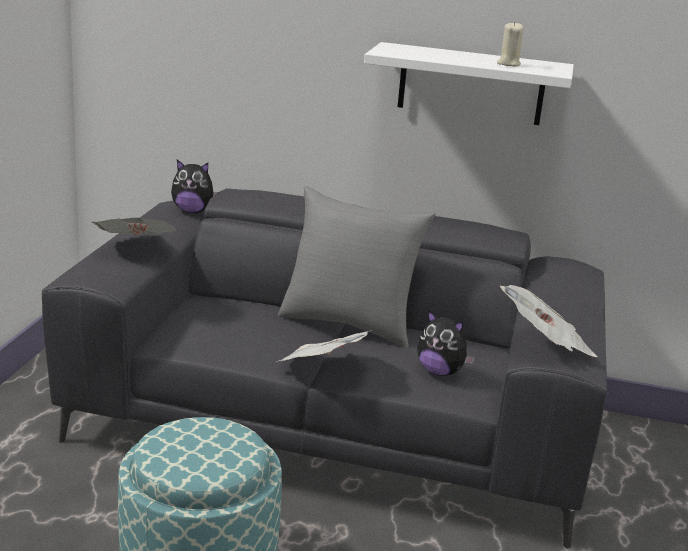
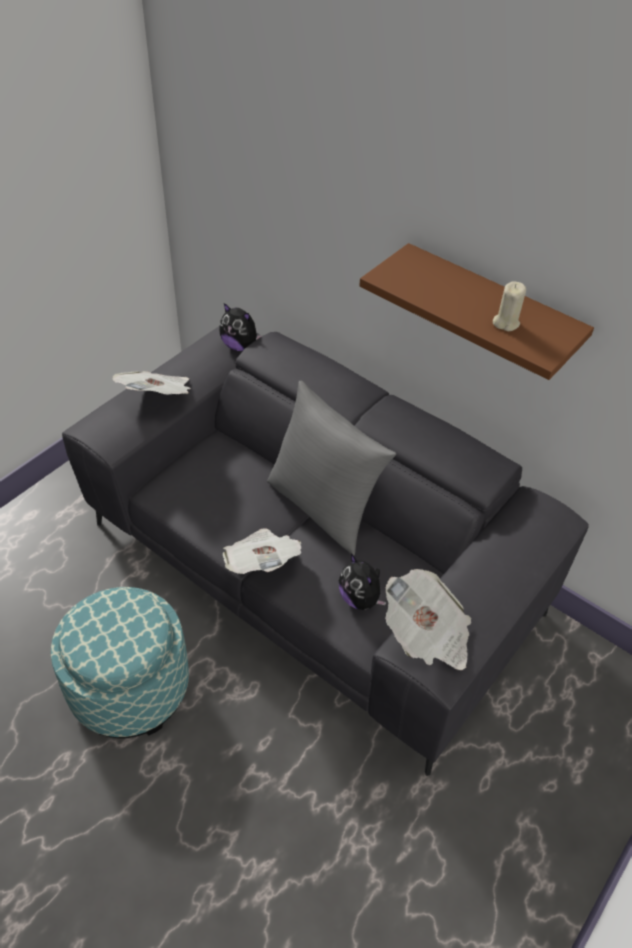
camera: 25 degrees right, 25 degrees up
white shelf [364,42,574,125] -> brown shelf [359,243,594,380]

